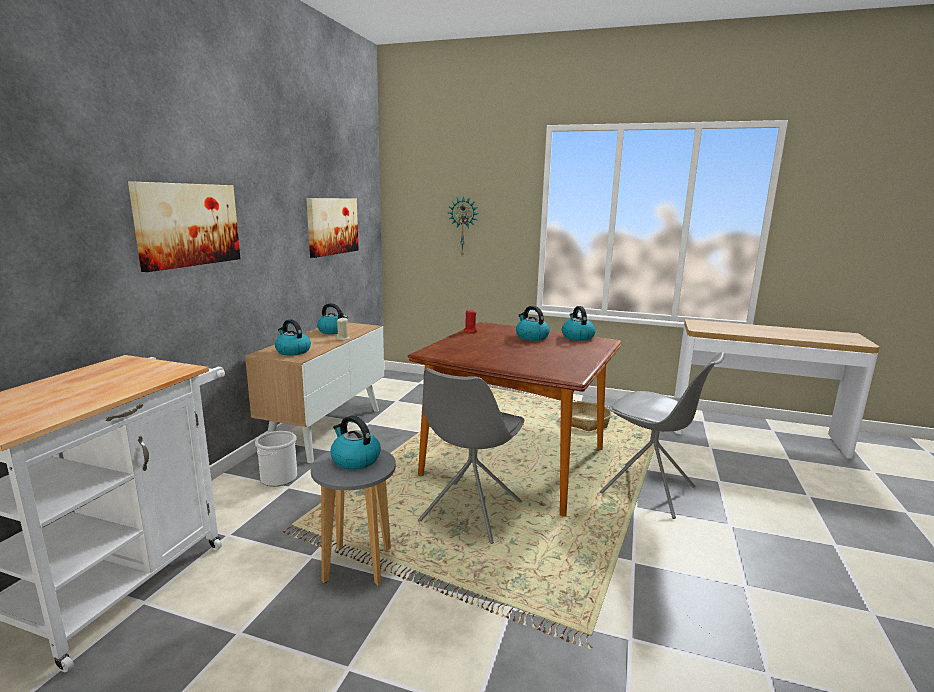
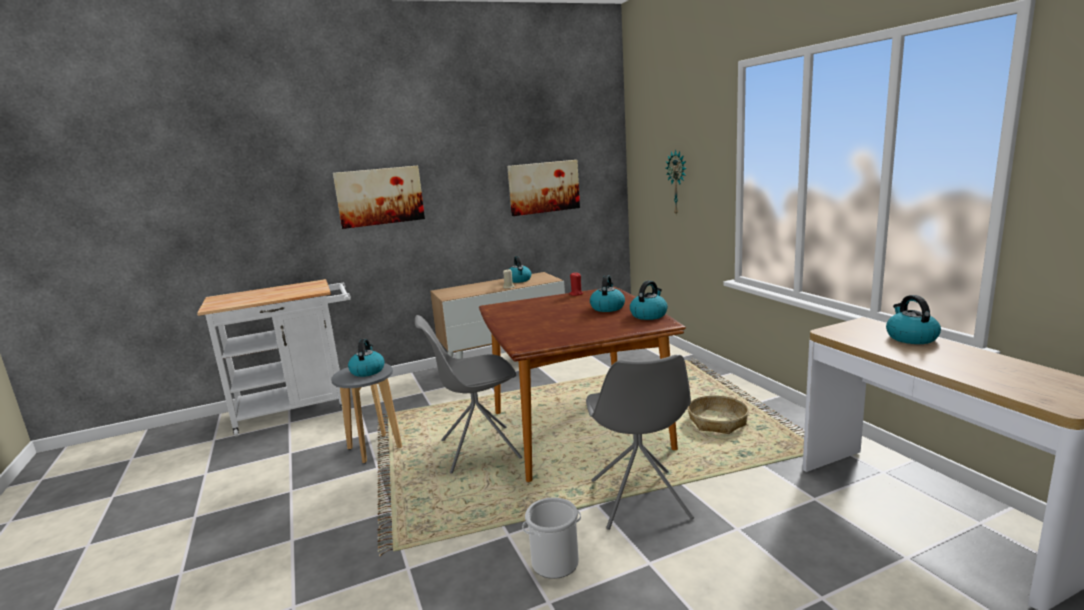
camera: 50 degrees right, 0 degrees up
bucket [255,431,297,487] -> bucket moved to [522,497,581,579]
kettle [275,319,311,355] -> kettle moved to [886,295,941,344]

